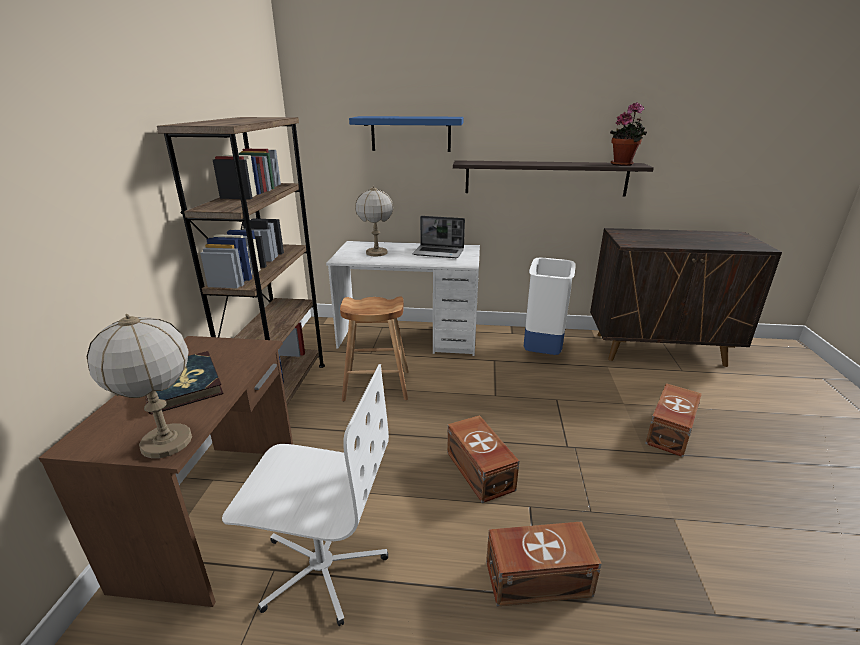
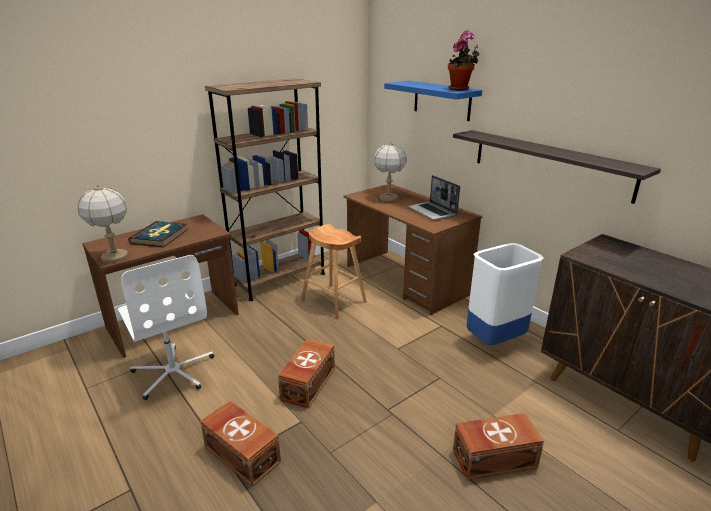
camera: 45 degrees right, 0 degrees up
white desk [326,241,480,356] -> brown desk [344,184,482,315]
potted plant [610,102,647,166] -> potted plant moved to [448,30,480,90]

